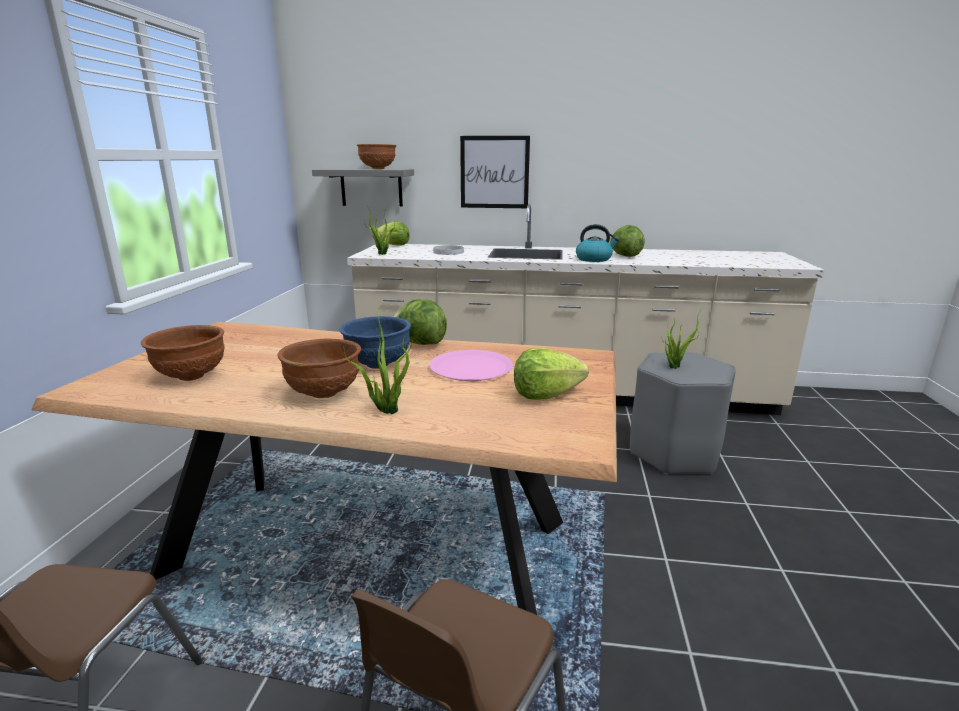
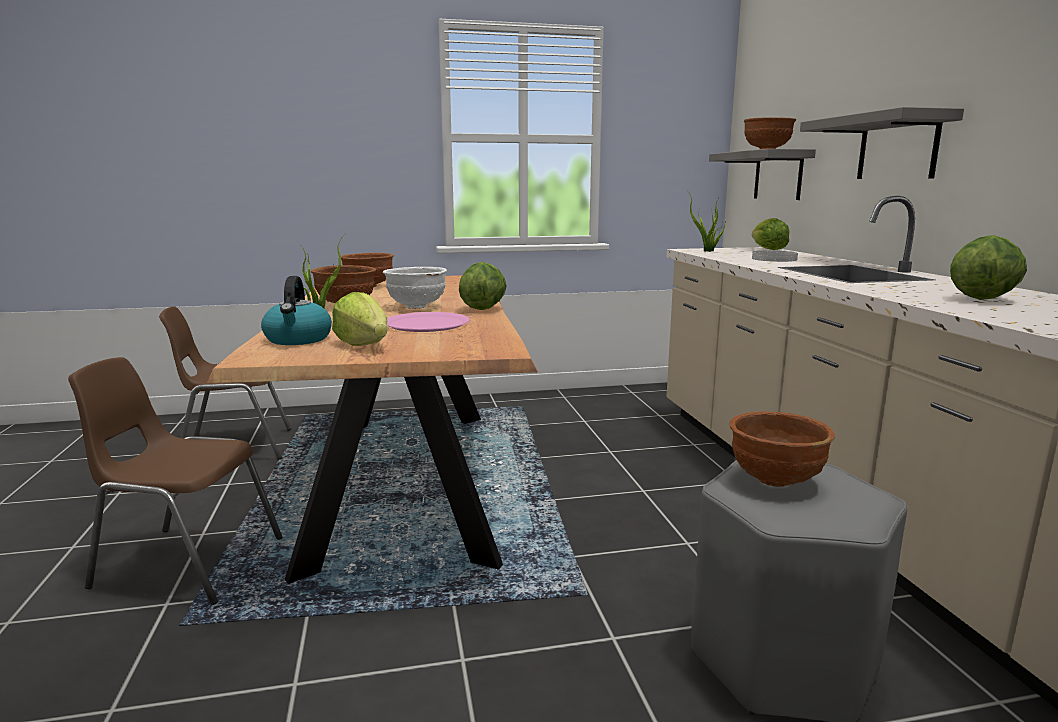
camera: 70 degrees right, 5 degrees down
blue bowl [339,316,411,369] -> white bowl [383,267,447,309]
picture [460,136,530,208] -> grey shelf [800,107,964,179]
kettle [576,224,619,262] -> kettle moved to [261,276,332,345]
potted plant [662,307,704,369] -> brown bowl [730,411,835,487]

